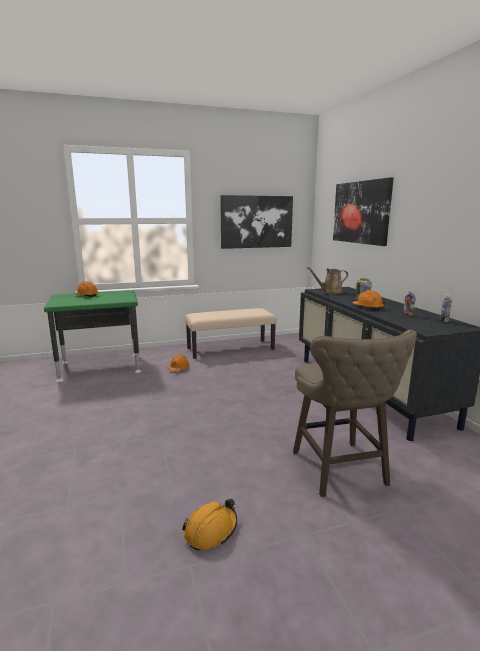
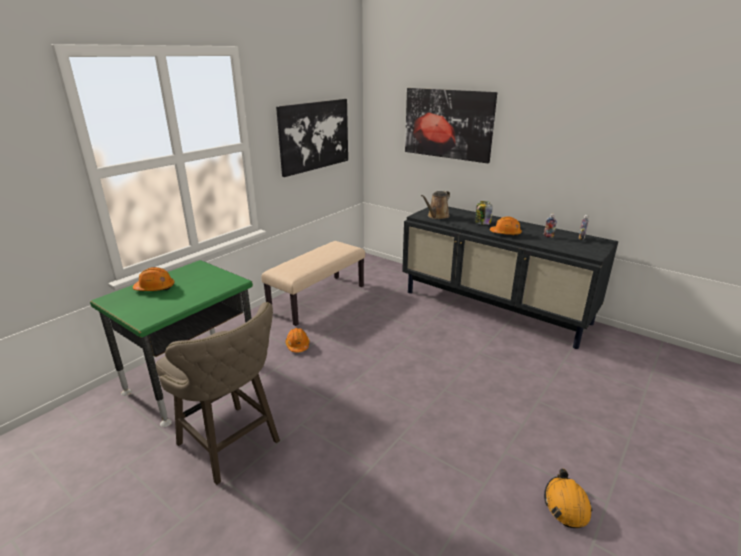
camera: 35 degrees left, 10 degrees up
beige stool [293,330,417,497] -> beige stool moved to [156,302,280,485]

